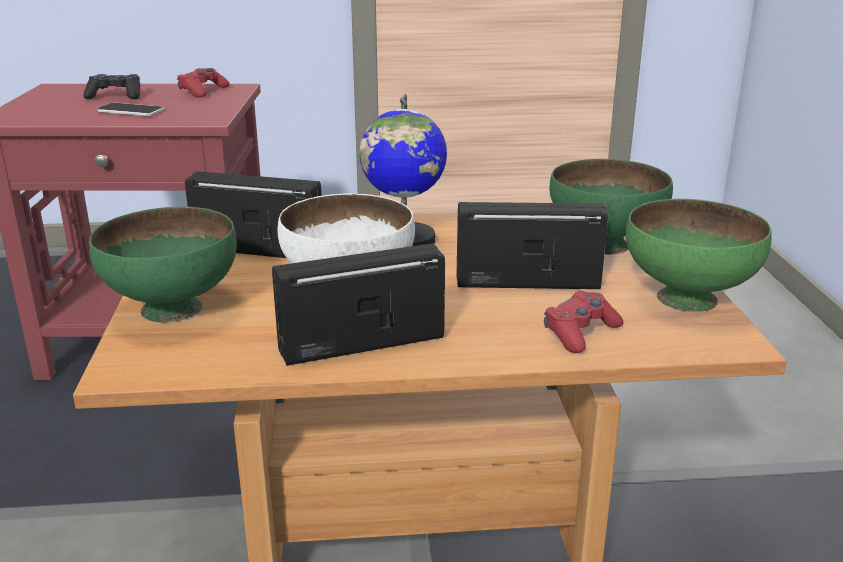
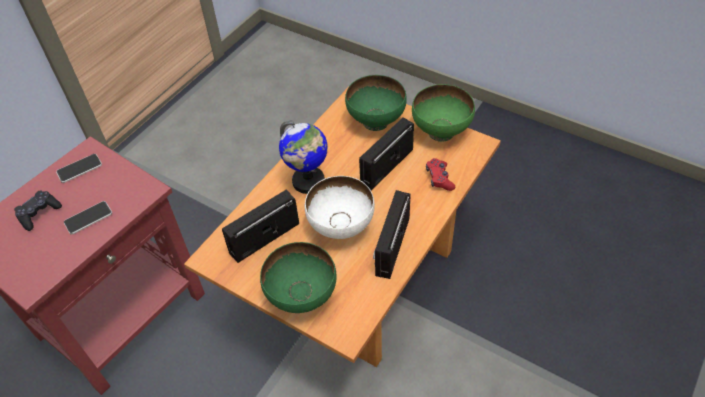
camera: 50 degrees left, 25 degrees up
red game controller [177,68,230,98] -> phone [56,154,102,183]

